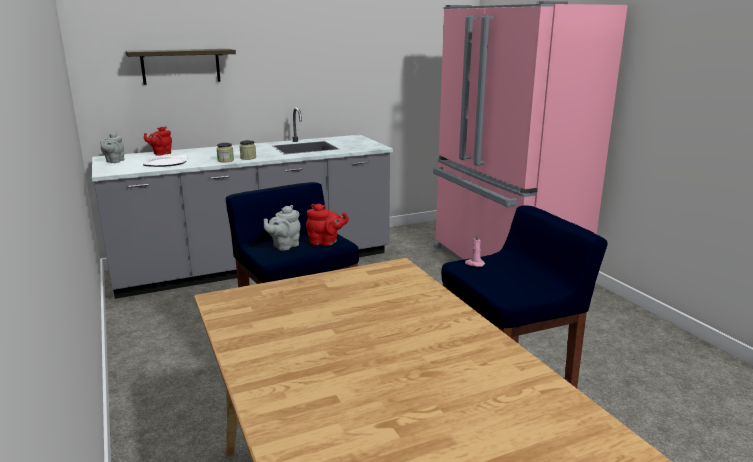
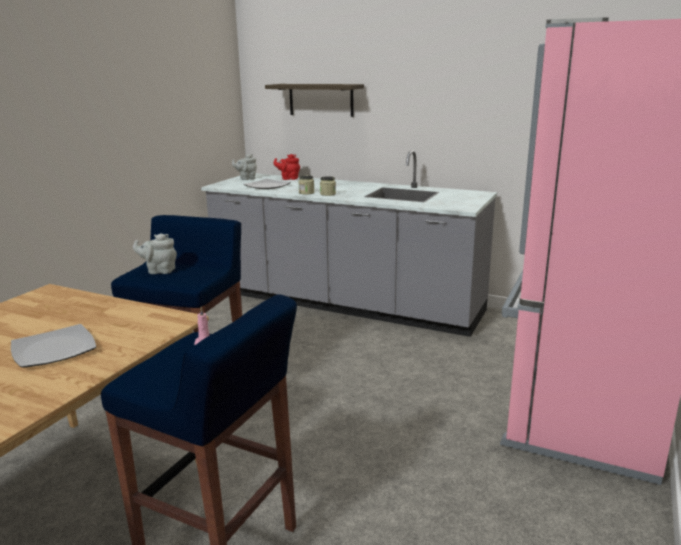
camera: 50 degrees right, 0 degrees up
red teapot [306,204,349,246] -> none
none -> plate [11,324,96,368]

